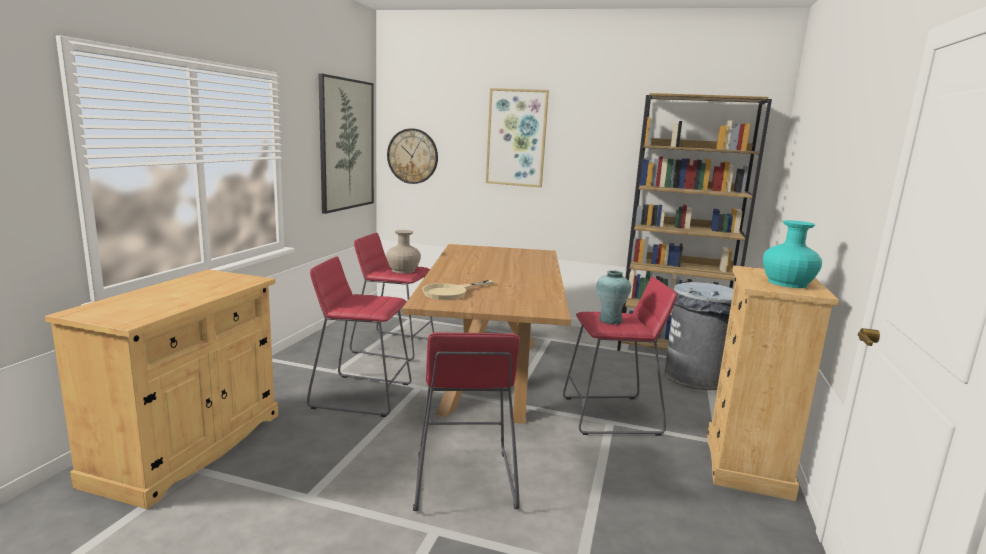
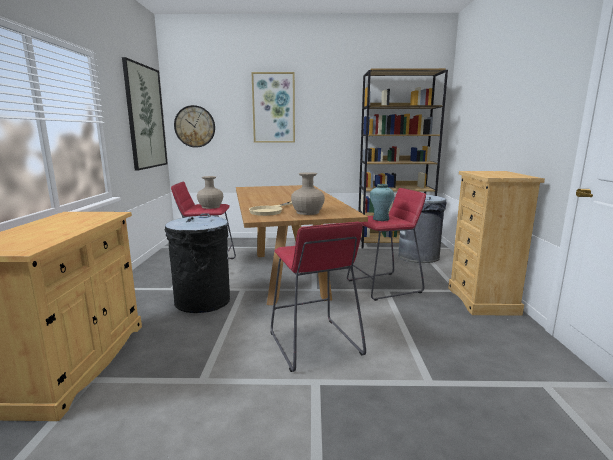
camera: 15 degrees left, 0 degrees up
red stool [307,256,412,417] -> black trash can [165,213,230,313]
turquoise vase [763,220,822,288] -> none
none -> beige vase [291,172,325,215]

